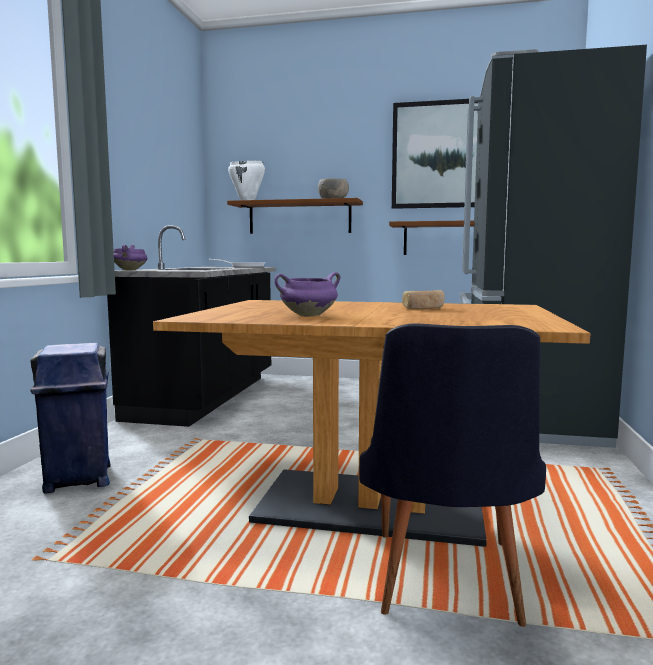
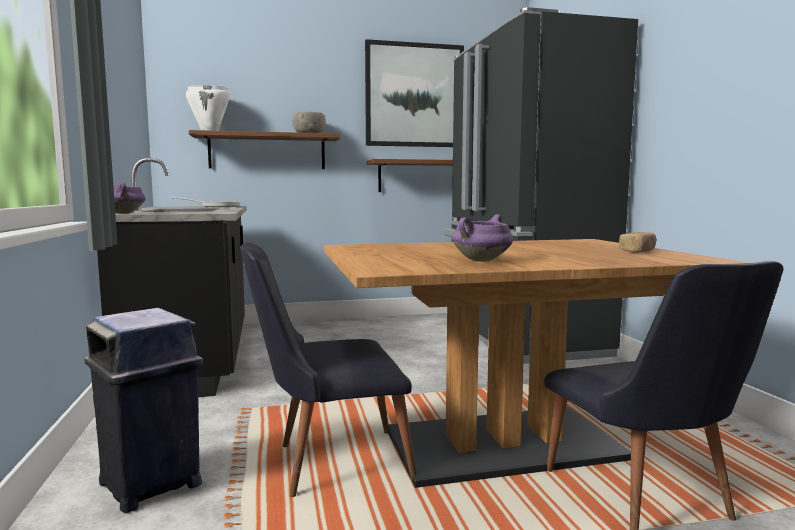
camera: 25 degrees left, 0 degrees up
bread [402,290,445,309] -> bread moved to [619,232,656,253]
none -> black chair [240,242,417,497]

